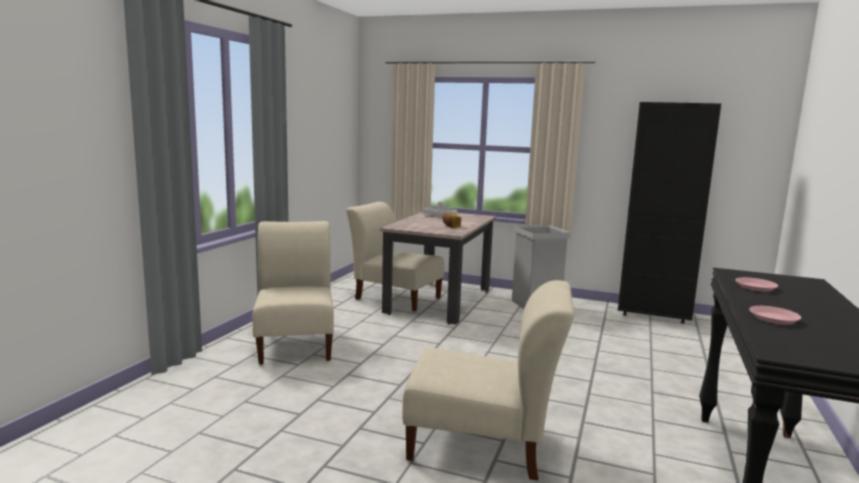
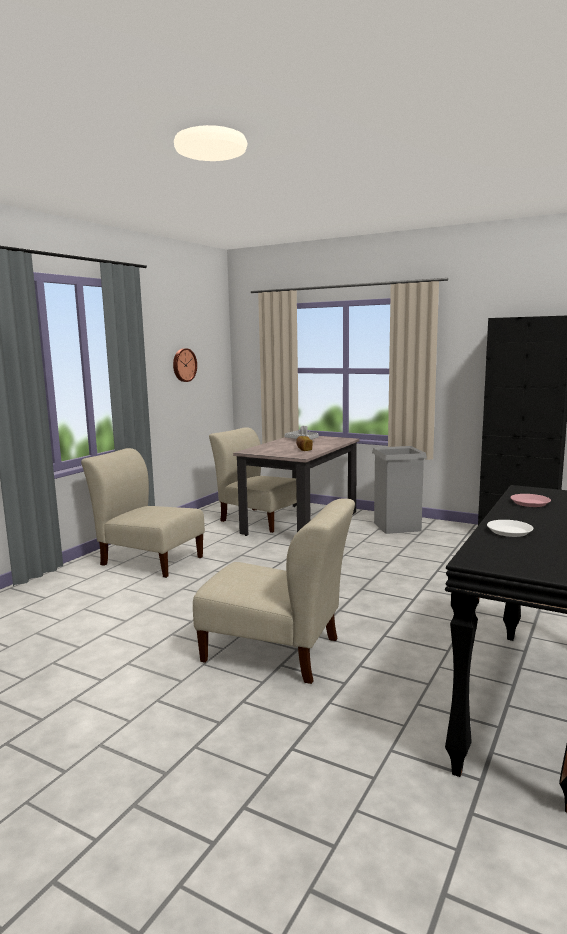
camera: 10 degrees right, 0 degrees up
beige chair [252,221,334,365] -> beige chair turned 60 degrees counterclockwise [81,448,205,578]
pink plate [749,306,801,324] -> white plate [487,520,533,537]
none -> wall clock [173,348,197,382]

